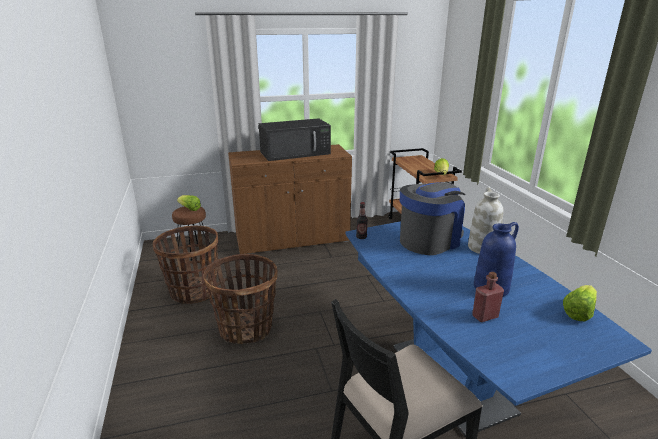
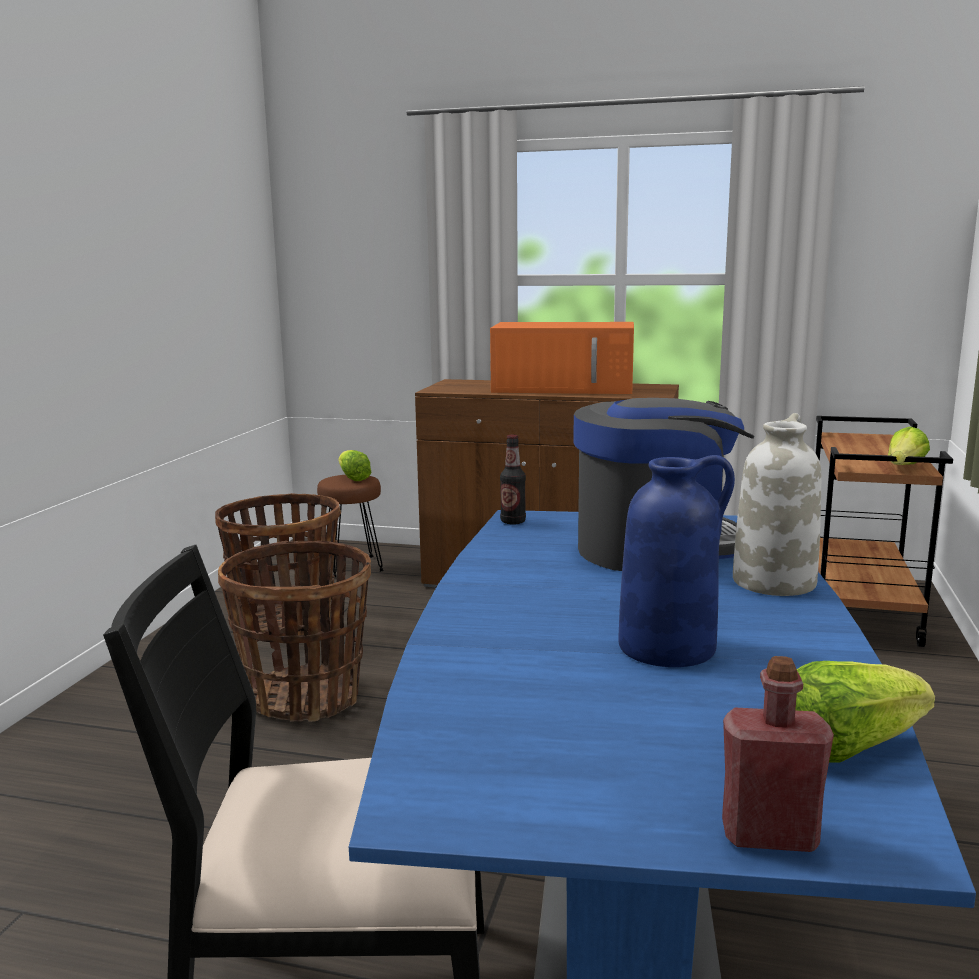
camera: 30 degrees right, 10 degrees down
black microwave [259,118,331,161] -> orange microwave [490,322,634,394]
red bottle [472,272,504,322] -> red bottle moved to [722,656,834,852]

